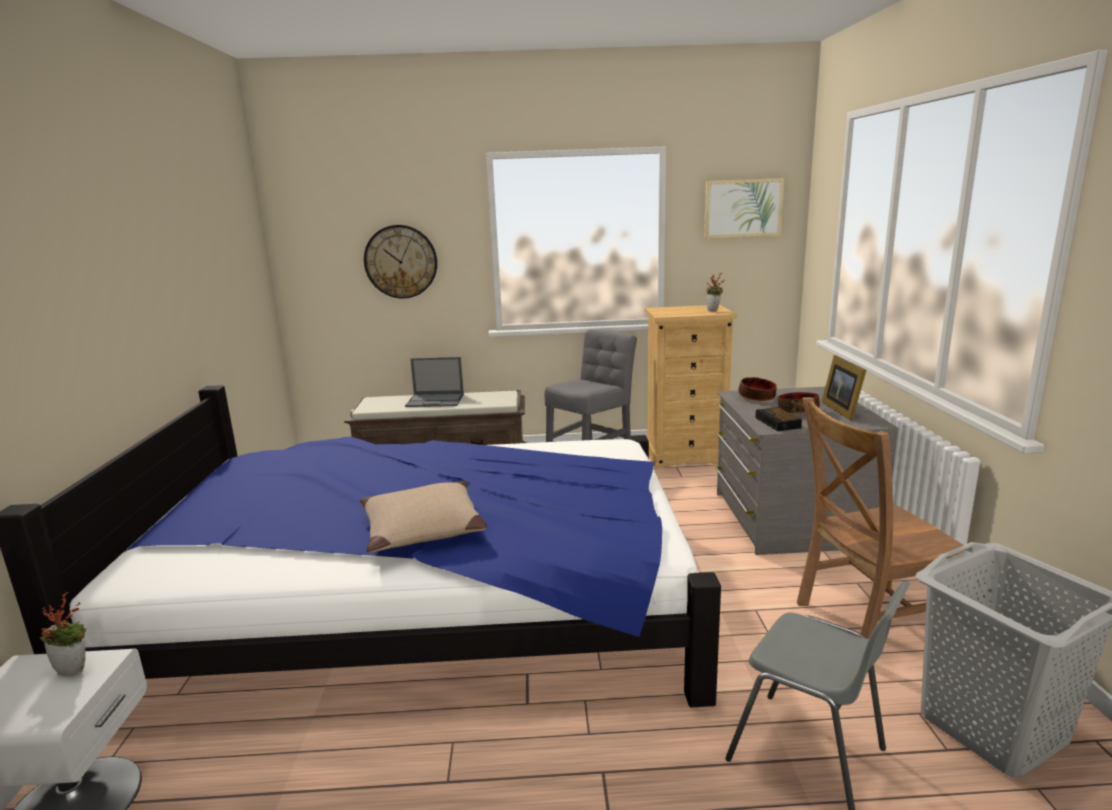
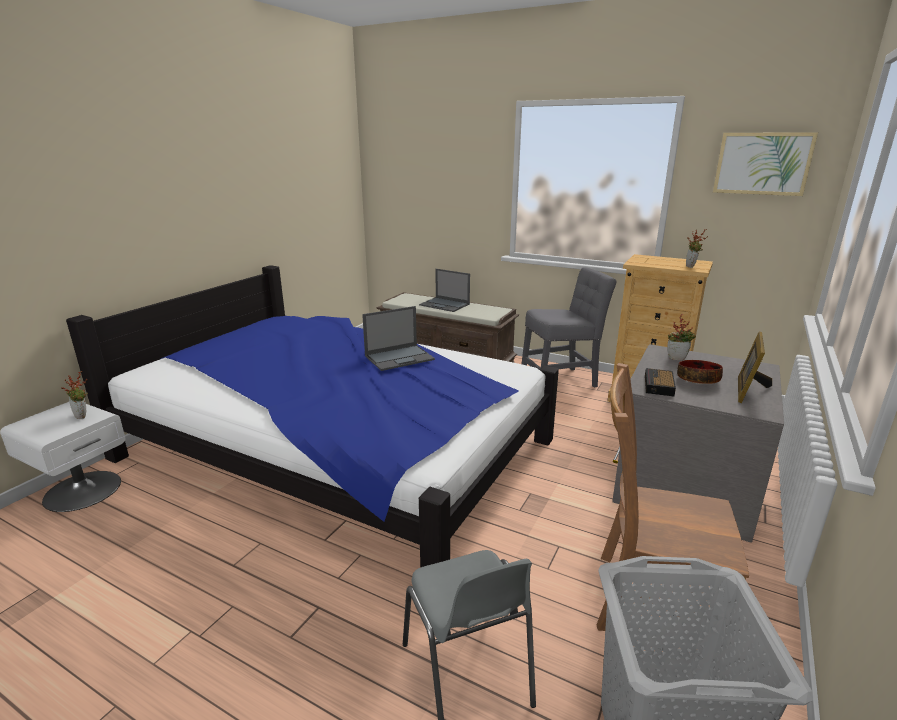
camera: 30 degrees right, 5 degrees up
beige pillow [360,481,487,553] -> none
wall clock [364,225,437,298] -> none
bowl [738,377,777,401] -> potted plant [667,314,696,360]
none -> laptop [362,306,435,371]

